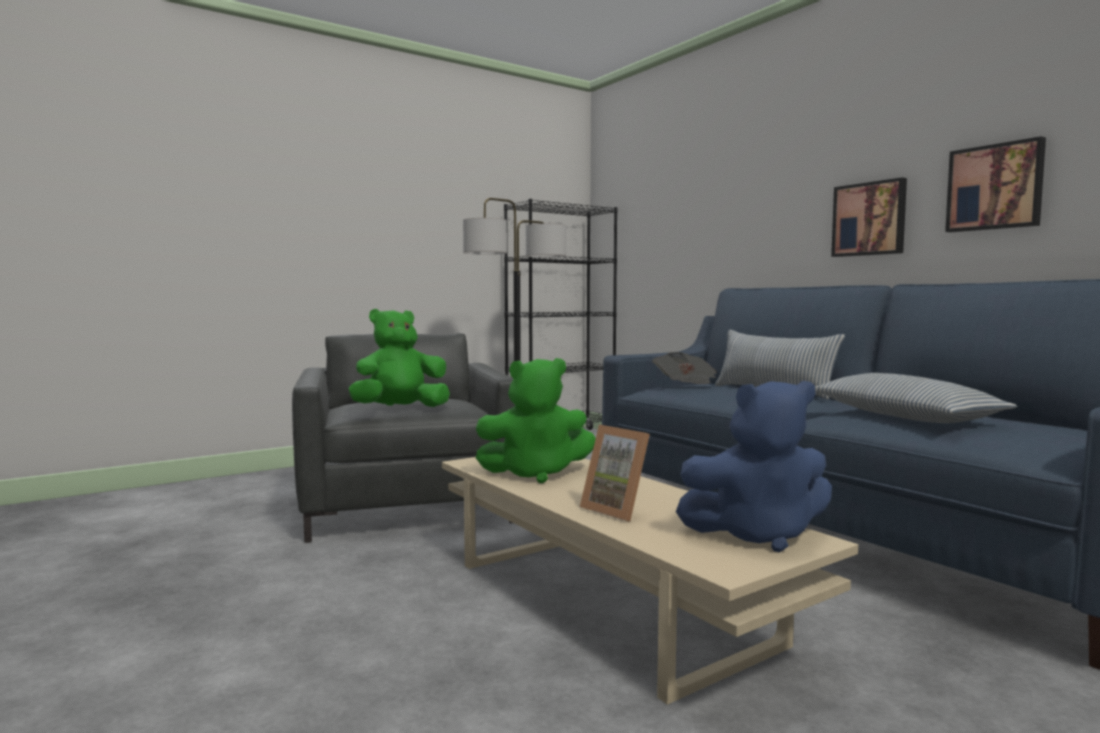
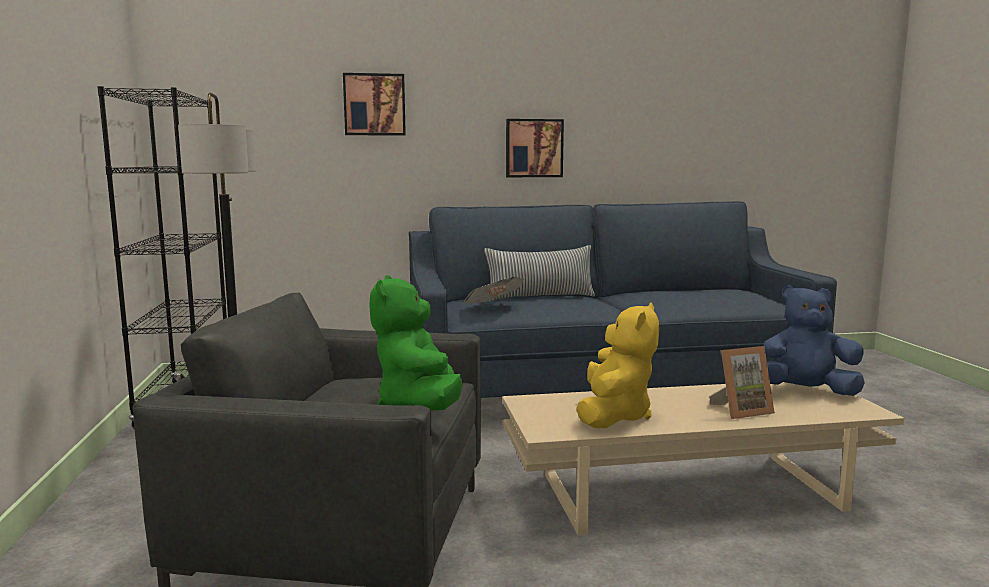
camera: 65 degrees left, 5 degrees up
green plush toy [476,358,596,483] -> yellow plush toy [576,303,659,428]
blue plush toy [676,381,832,552] -> blue plush toy turned 105 degrees counterclockwise [764,285,865,396]
pillow [815,373,1017,423] -> none
picture [945,136,1046,232] -> picture moved to [343,73,406,136]

